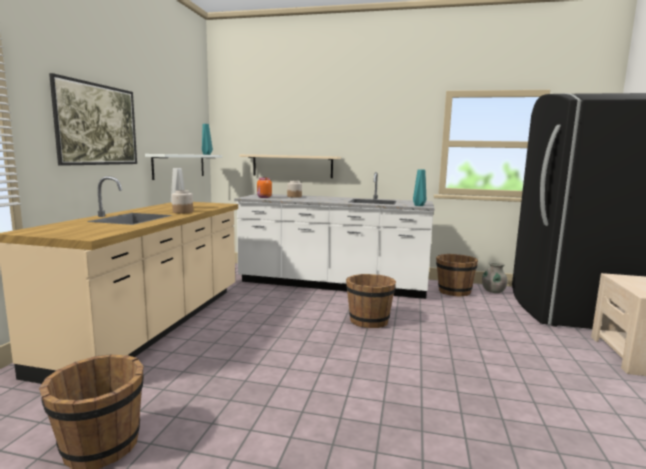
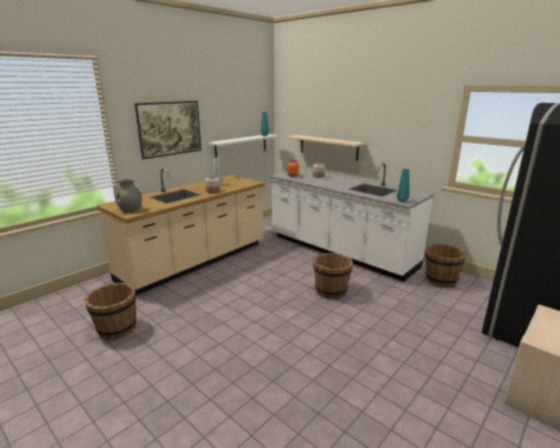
camera: 30 degrees right, 10 degrees up
grey vase [482,262,508,293] -> grey vase moved to [115,178,142,212]

